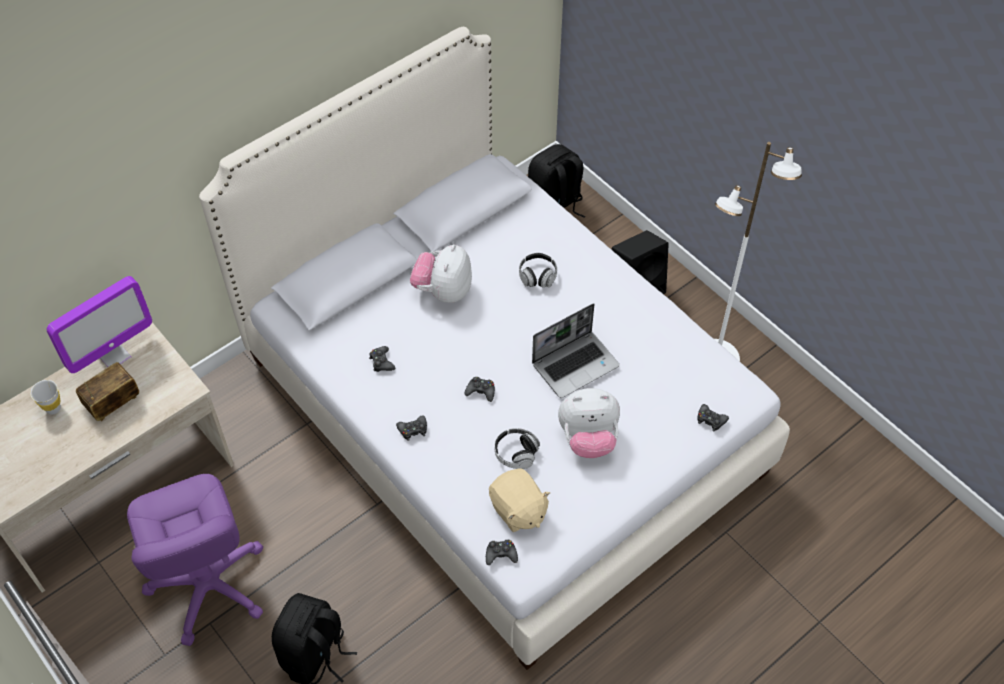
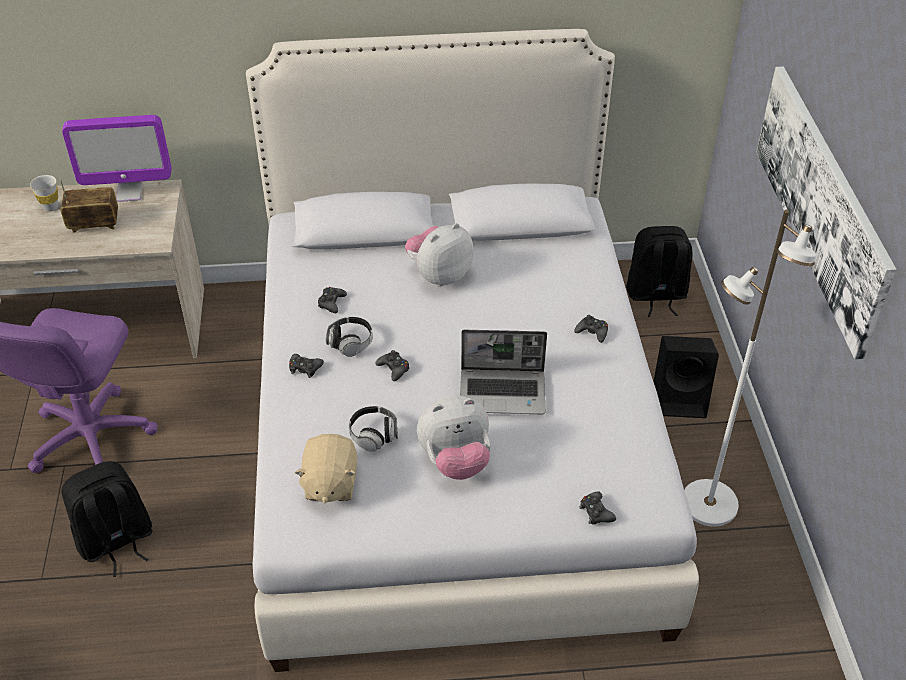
camera: 35 degrees right, 10 degrees down
black game controller [486,540,518,565] -> black game controller moved to [574,315,608,343]
headphones [519,253,557,288] -> headphones moved to [326,317,373,357]
plush toy [558,388,620,458] -> plush toy turned 45 degrees counterclockwise [417,396,491,480]
none -> picture [756,67,897,360]

